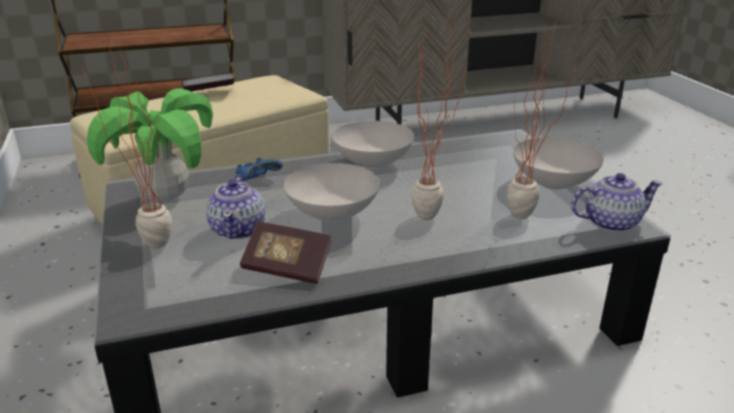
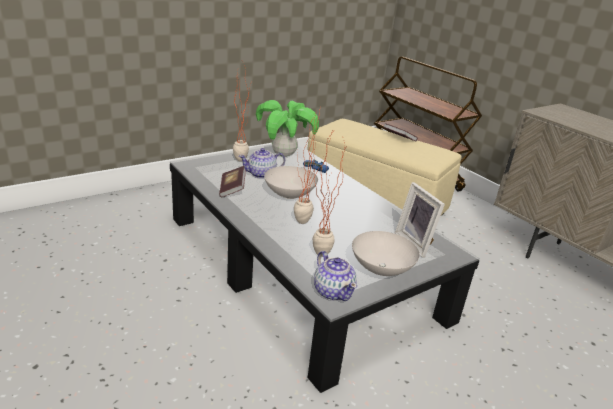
camera: 70 degrees right, 0 degrees up
white bowl [332,121,414,169] -> none
none -> picture frame [395,182,445,257]

